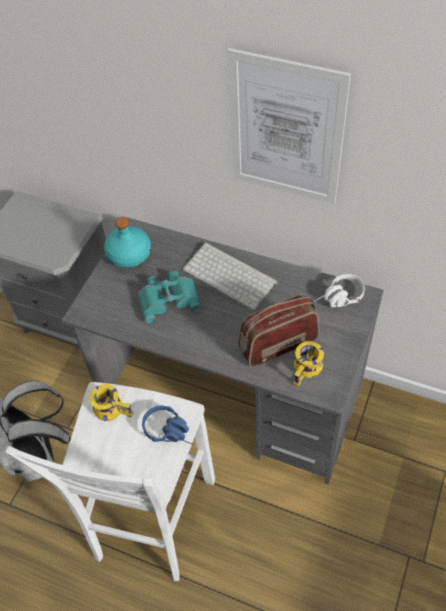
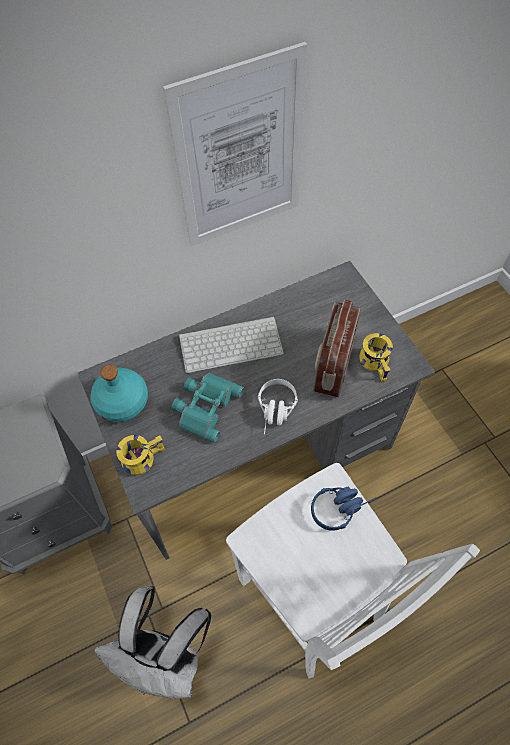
camera: 50 degrees left, 5 degrees up
yellow mug [89,384,133,421] -> yellow mug moved to [116,435,165,475]
white headphones [314,274,365,307] -> white headphones moved to [258,379,298,435]

